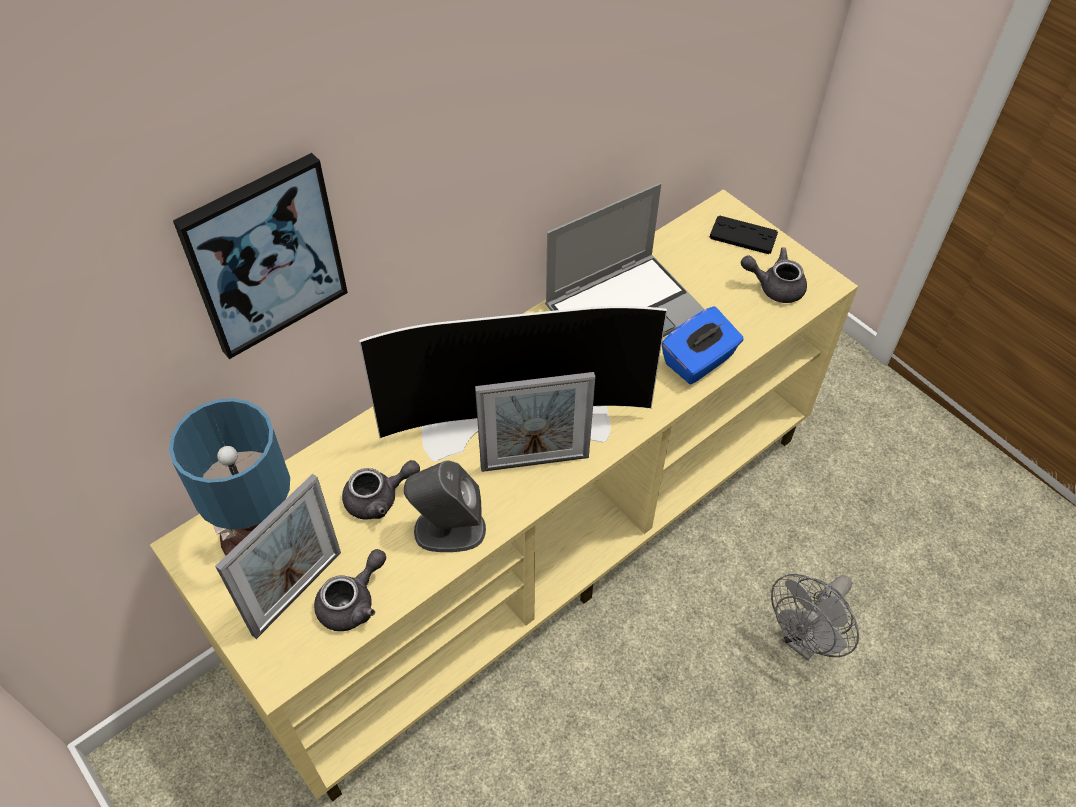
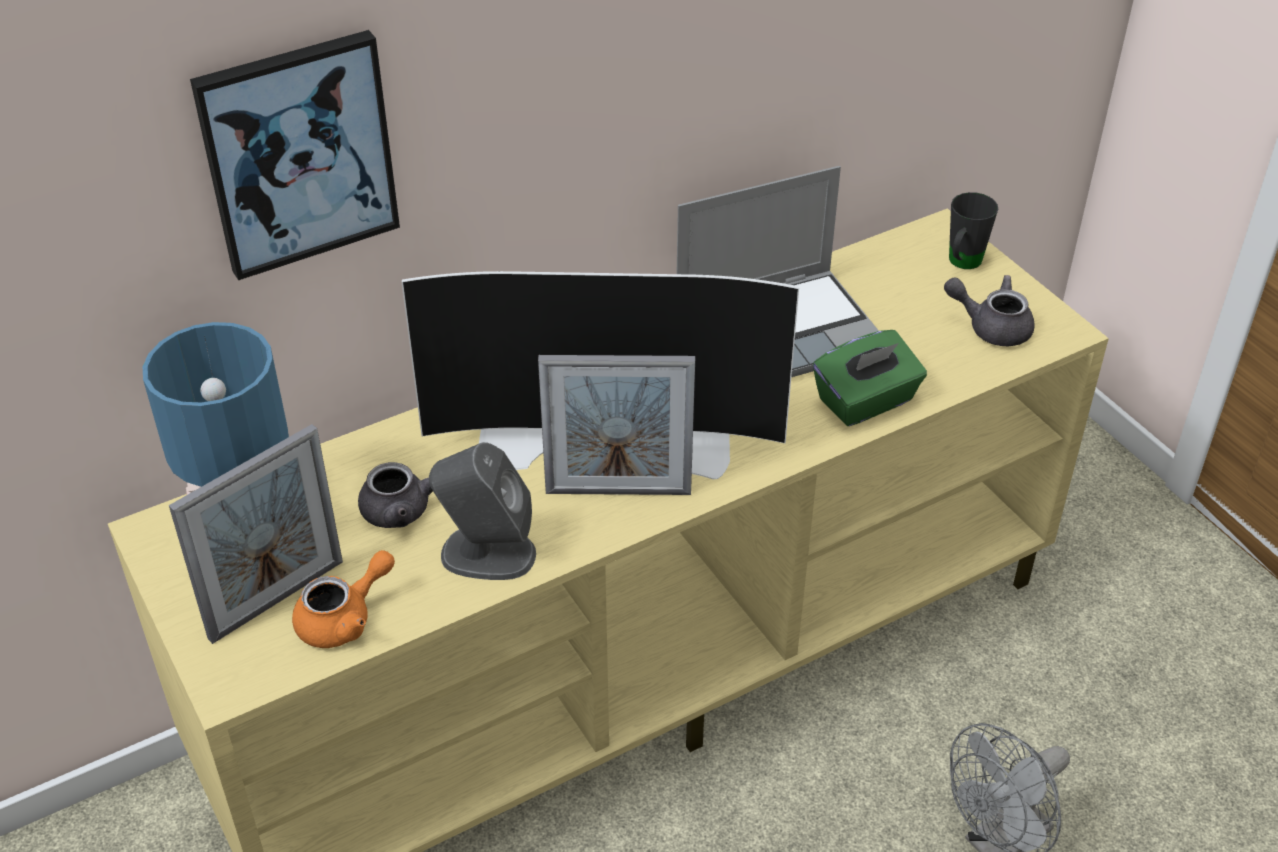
camera: 10 degrees right, 10 degrees down
grey teapot [314,549,386,631] -> orange teapot [292,550,395,648]
blue tissue box [662,307,744,384] -> green tissue box [813,330,927,426]
black game controller [709,215,778,254] -> black mug [949,192,998,269]

